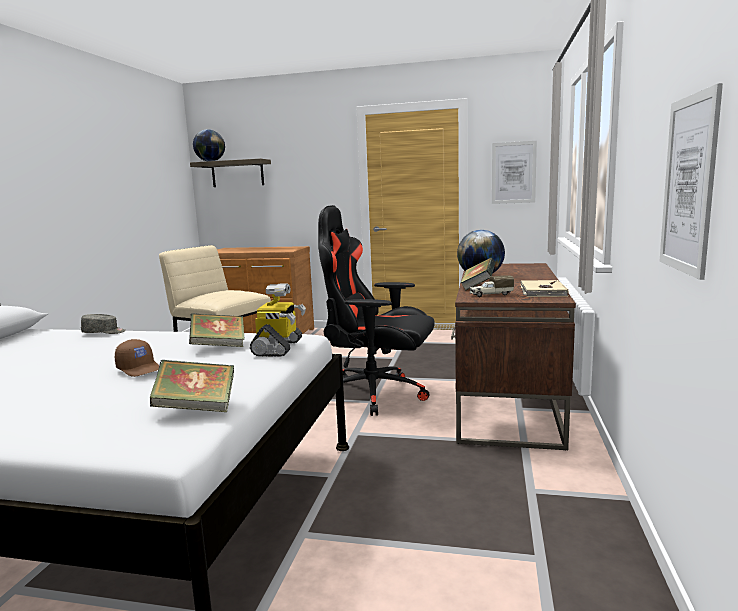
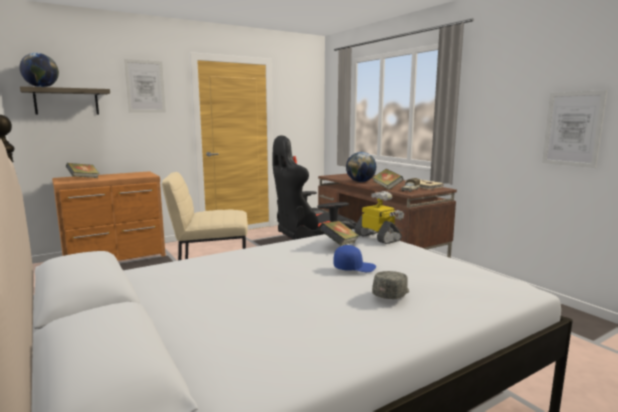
camera: 45 degrees left, 0 degrees up
grey cap [81,314,126,334] -> grey cap moved to [372,271,409,299]
brown cap [115,339,159,377] -> blue cap [333,245,376,272]
book [150,360,234,412] -> book moved to [66,163,100,178]
picture [492,141,537,204] -> picture moved to [124,59,166,112]

